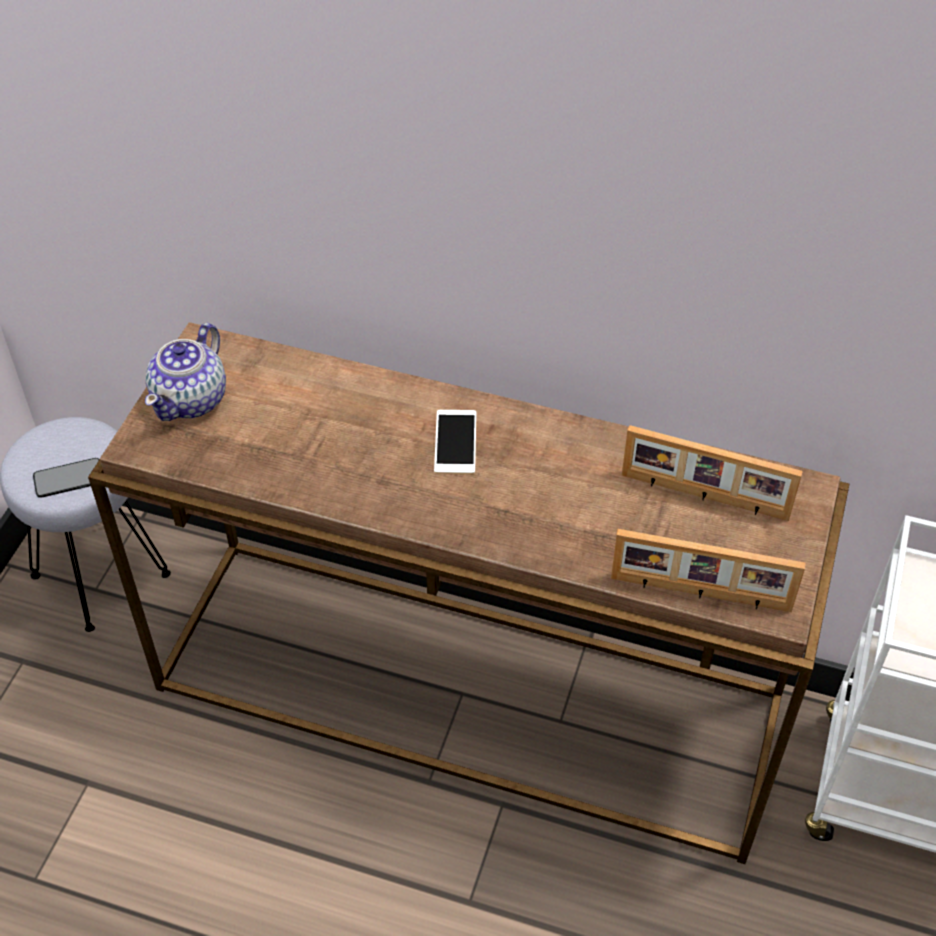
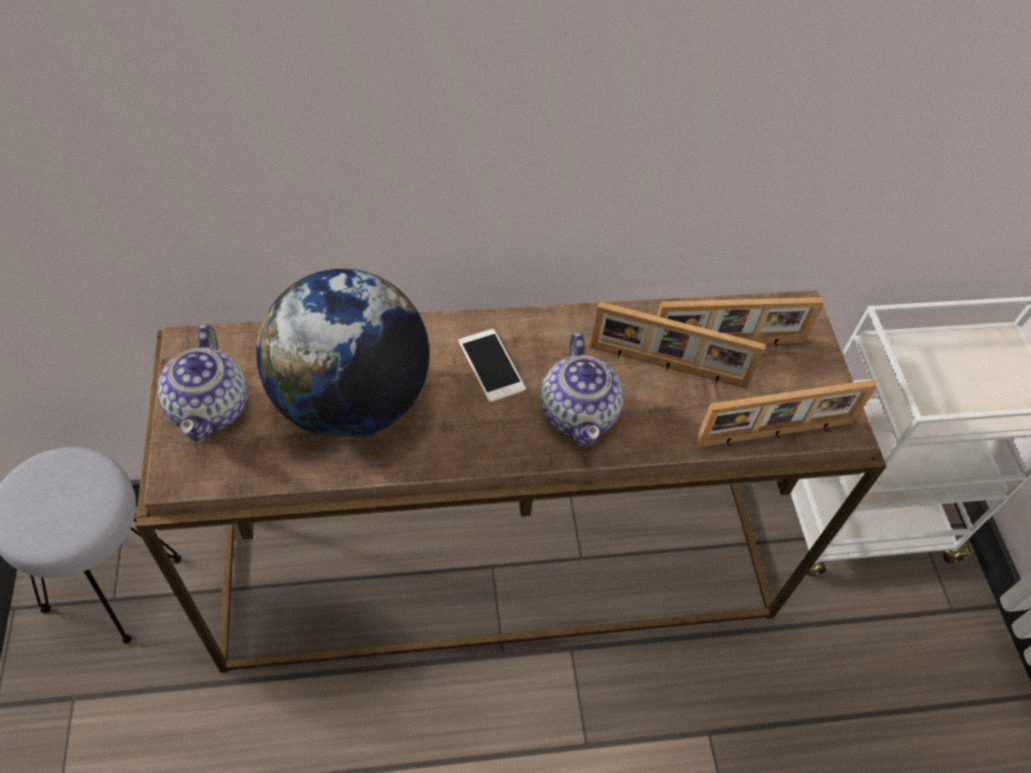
camera: 30 degrees left, 5 degrees up
phone [33,458,99,498] -> none
none -> globe [256,269,429,439]
none -> teapot [540,332,623,447]
none -> picture frame [590,302,765,389]

